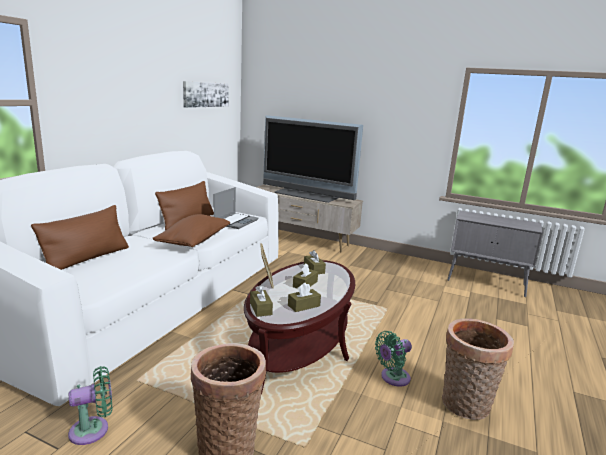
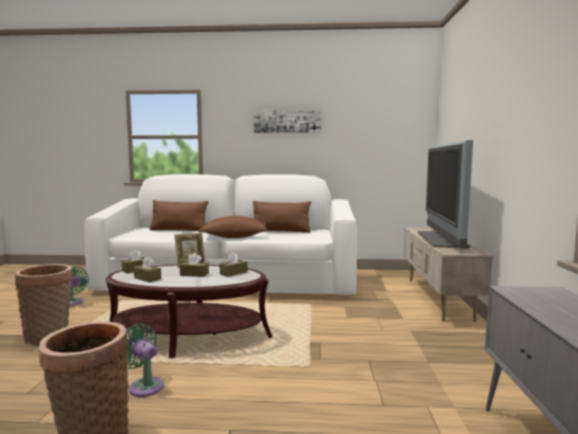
camera: 70 degrees right, 10 degrees down
picture [183,81,229,108] -> picture moved to [254,109,321,133]
laptop [214,187,258,229] -> none

